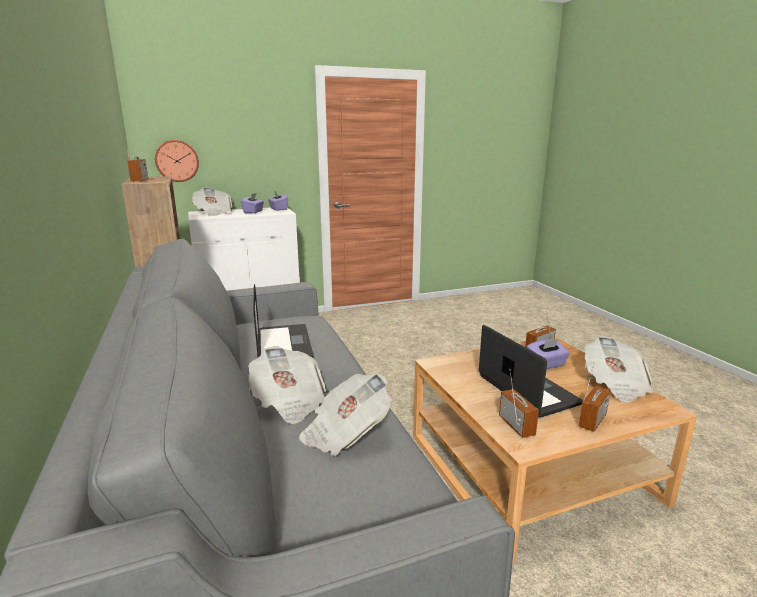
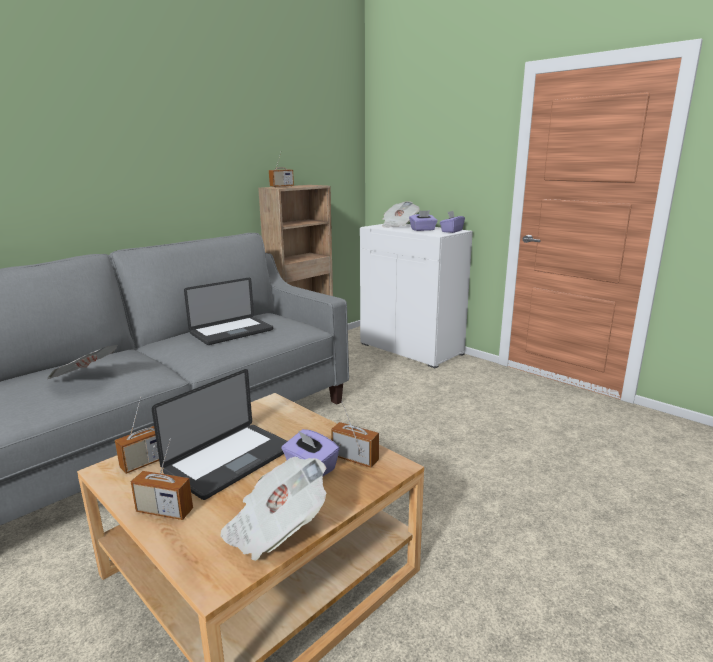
camera: 65 degrees right, 0 degrees up
wall clock [155,140,199,182] -> none
newspaper [248,346,326,424] -> none

